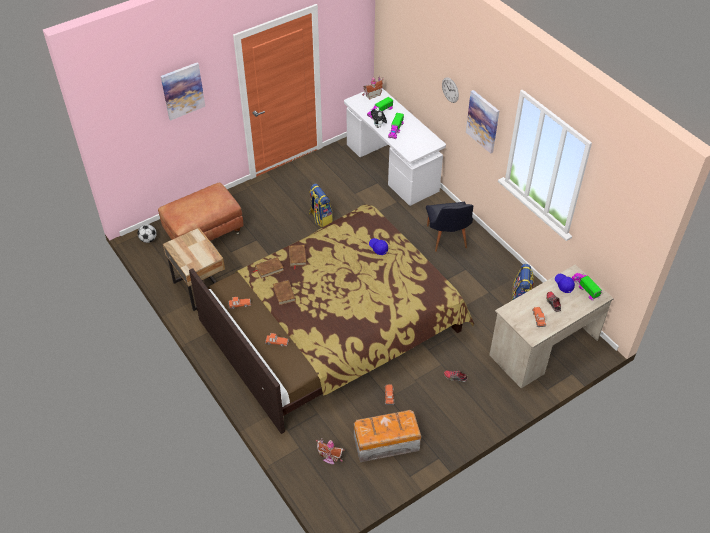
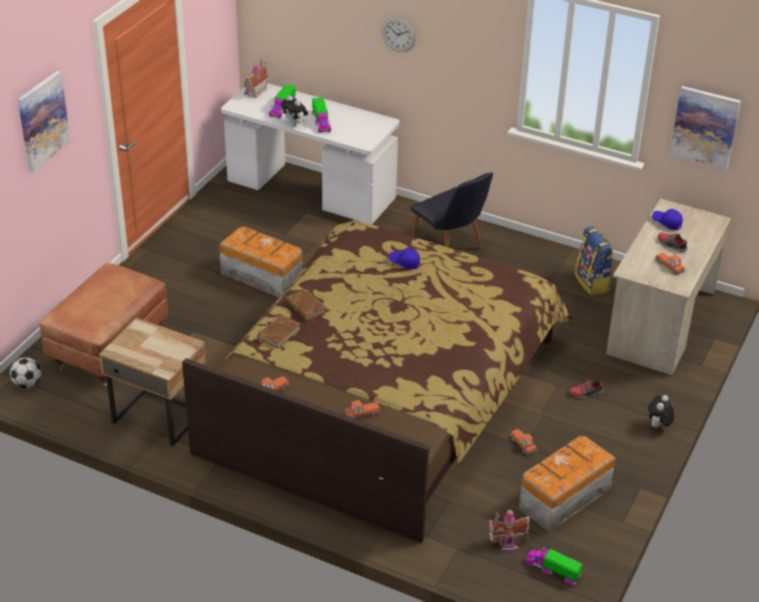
camera: 30 degrees left, 10 degrees down
brown book [273,280,296,305] -> none
backpack [309,184,333,227] -> storage box [219,227,303,298]
picture [466,90,499,154] -> picture moved to [669,86,741,171]
toy truck [571,273,602,301] -> toy truck moved to [526,547,583,585]
none -> plush toy [648,395,675,428]

